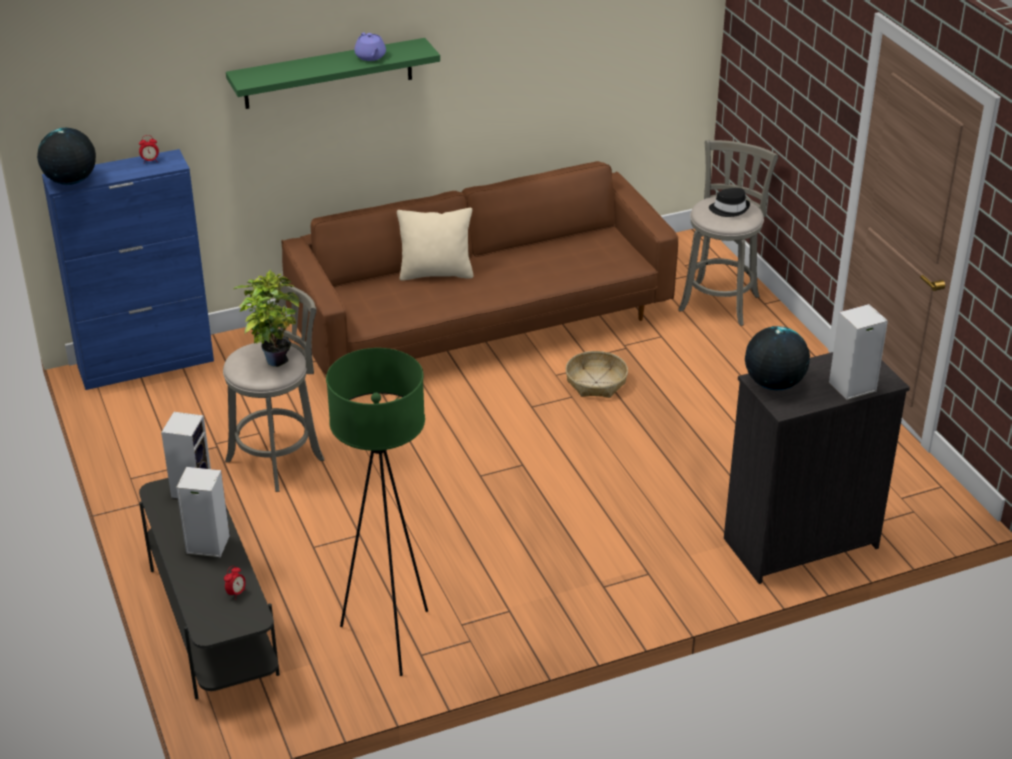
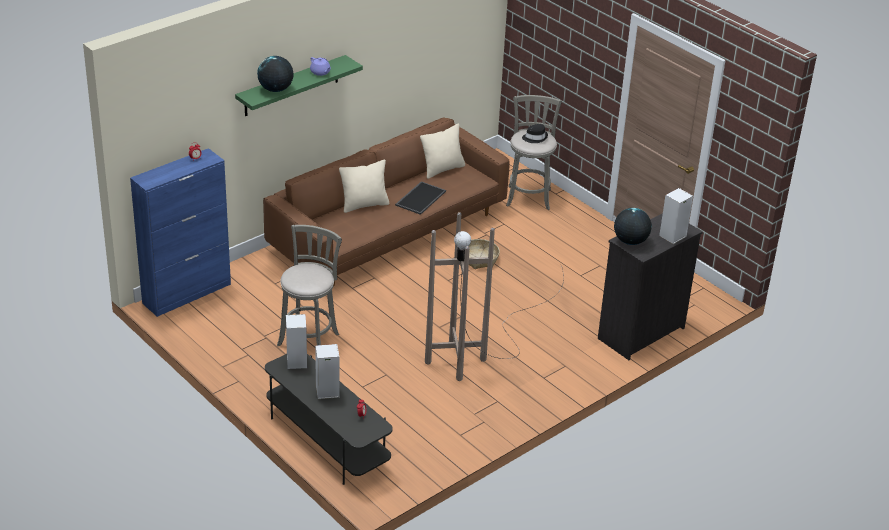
camera: 20 degrees left, 0 degrees up
globe [37,128,96,185] -> globe moved to [257,56,294,92]
potted plant [233,270,299,367] -> none
green floor lamp [326,348,428,676] -> none
none -> tray [395,181,446,215]
none -> beige pillow [420,123,465,179]
none -> brown floor lamp [425,212,564,381]

